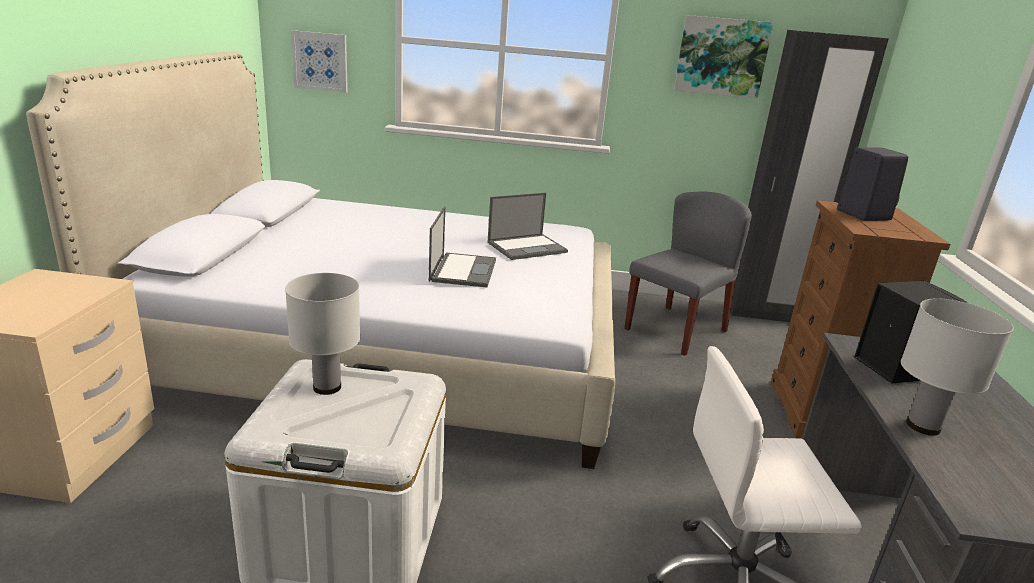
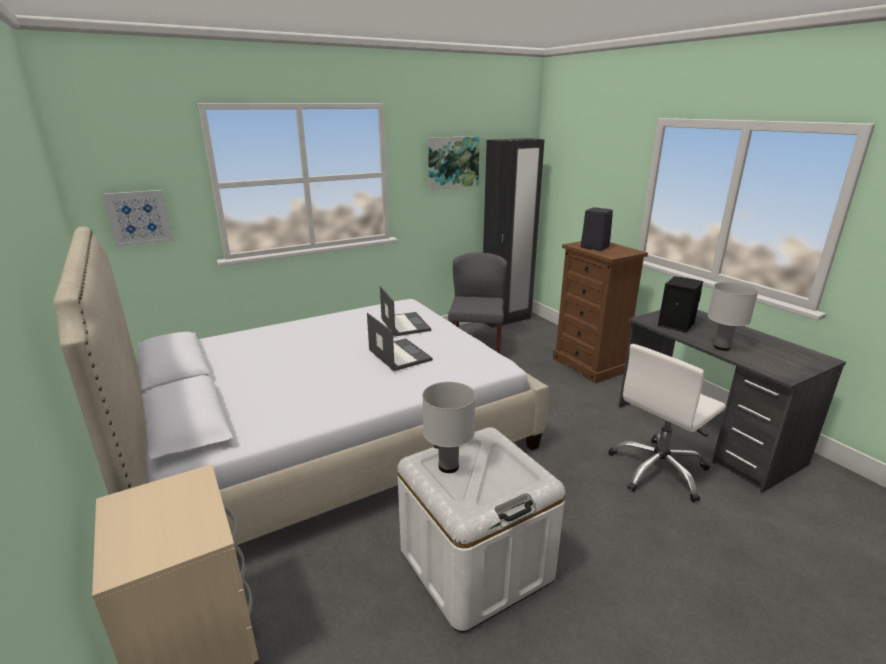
camera: 35 degrees left, 0 degrees up
laptop [487,193,568,260] -> laptop turned 45 degrees counterclockwise [380,286,431,336]

